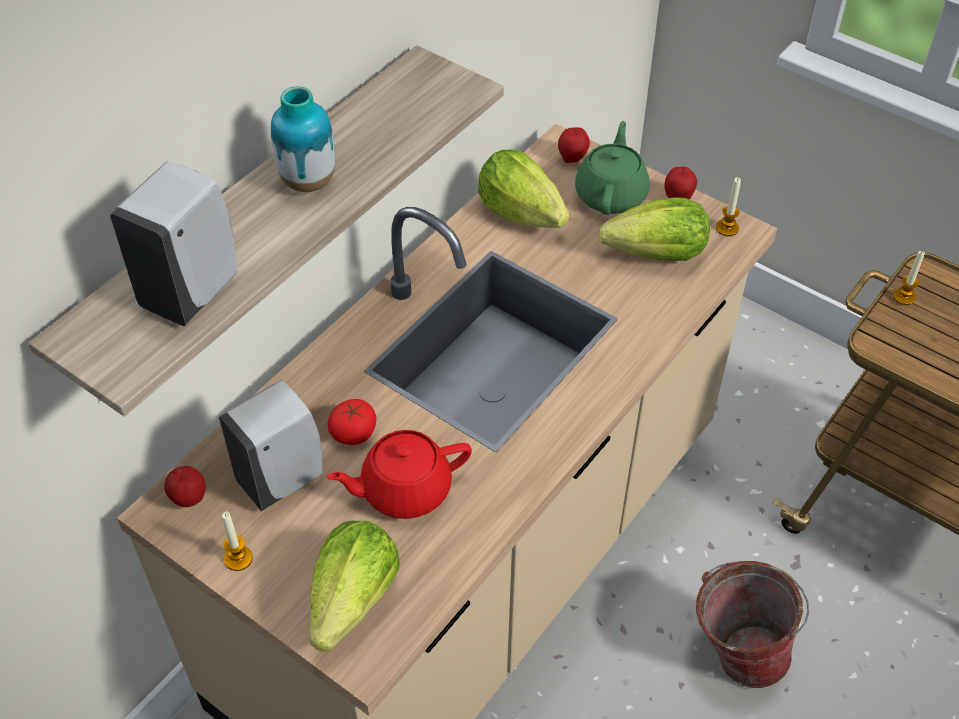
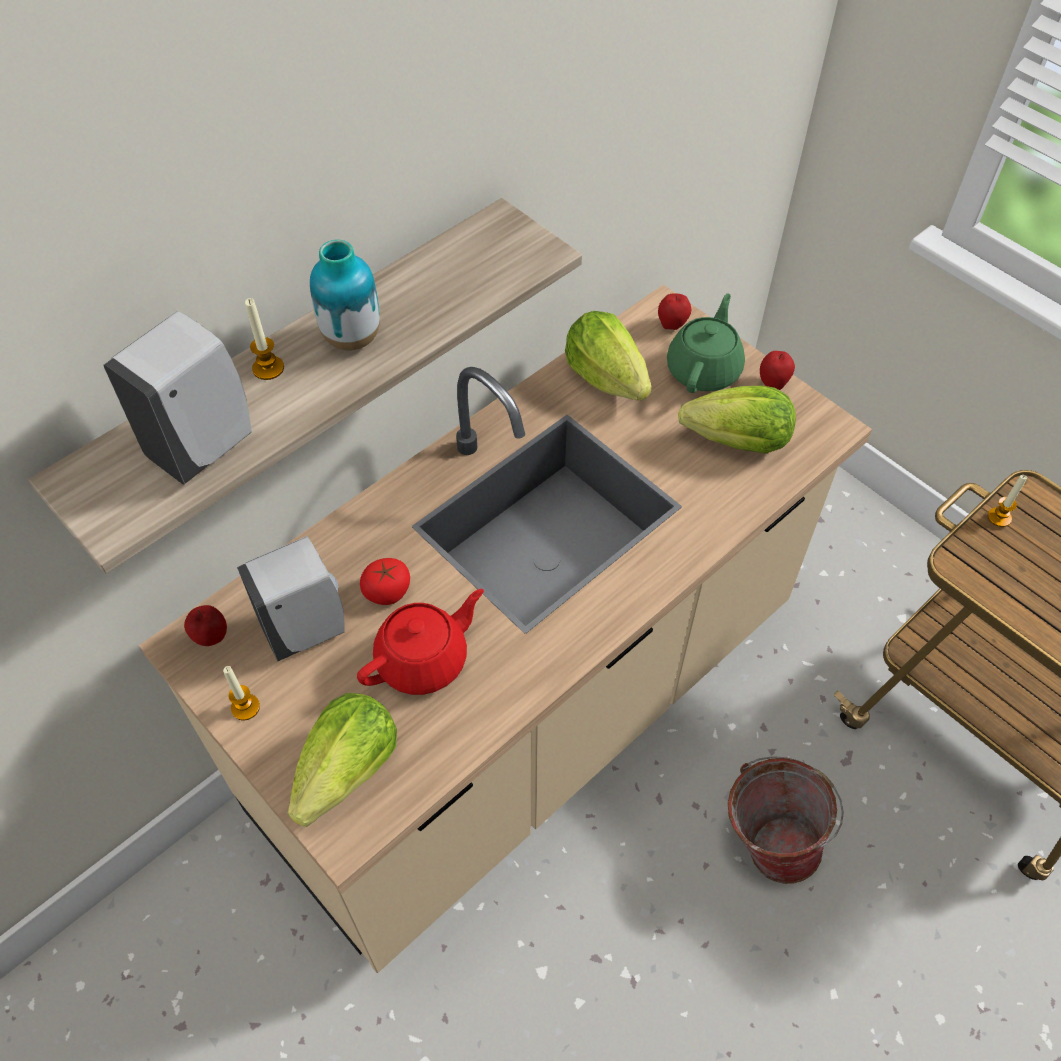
camera: 10 degrees right, 5 degrees up
red teapot [326,430,472,519] -> red teapot turned 150 degrees clockwise [357,589,484,695]
candle [716,177,741,236] -> candle moved to [245,298,284,380]

